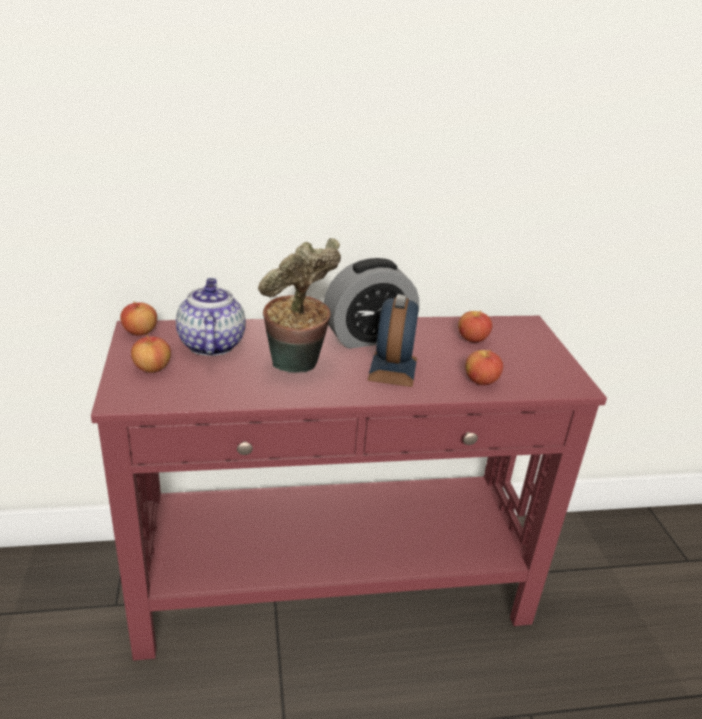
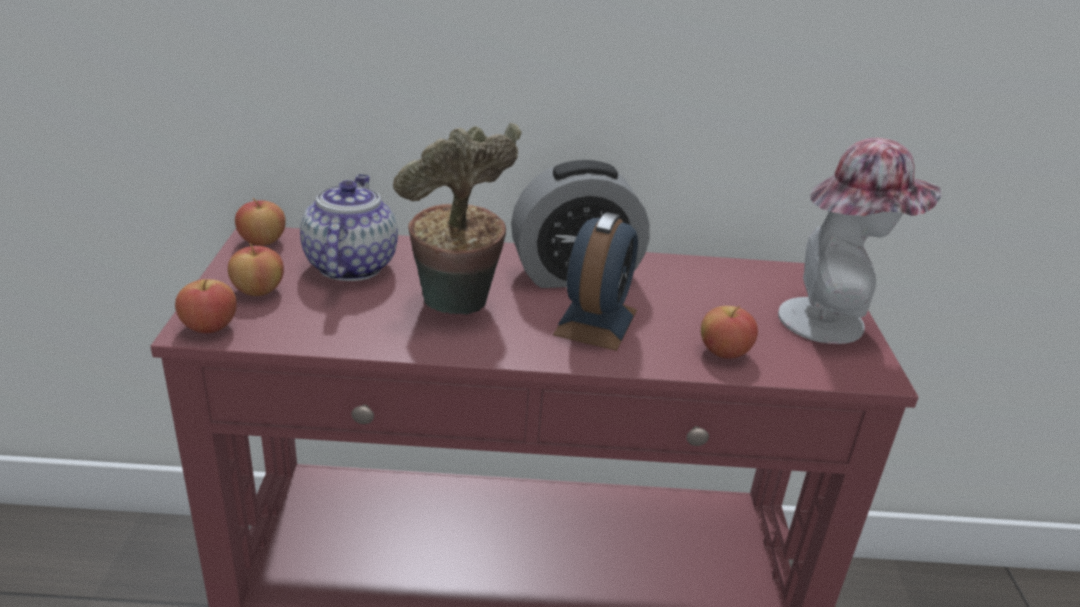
camera: 10 degrees right, 0 degrees up
apple [458,310,492,342] -> apple moved to [175,279,237,333]
none -> hat [778,138,942,344]

